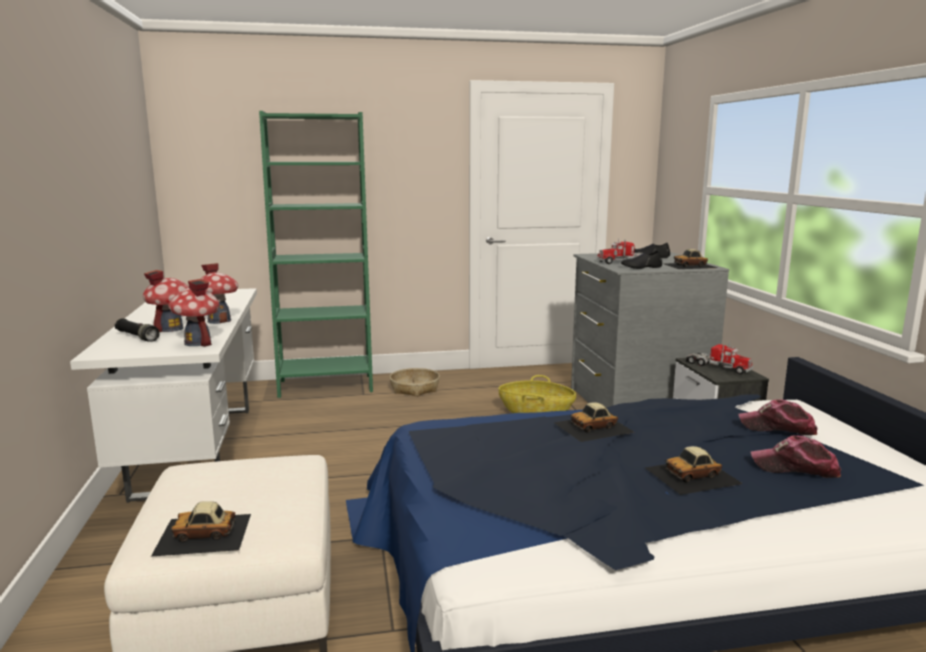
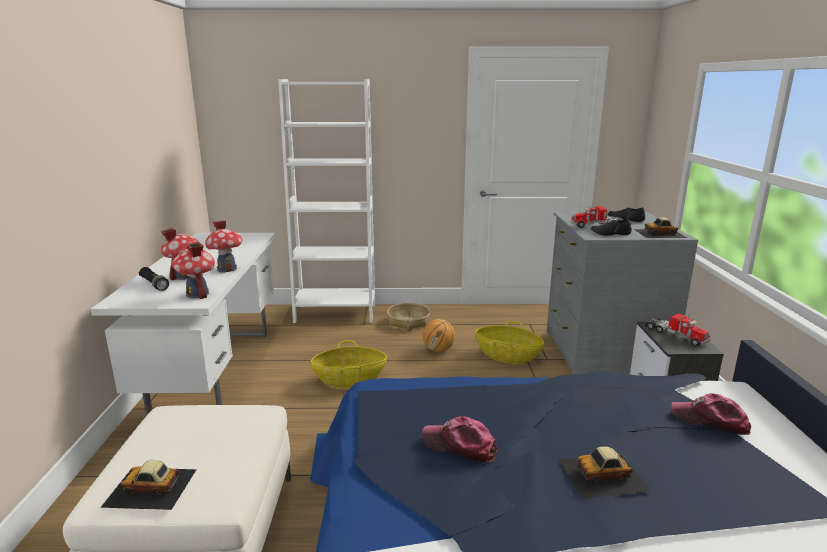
camera: 10 degrees right, 5 degrees up
green bookcase [259,111,373,398] -> white bookcase [278,79,375,323]
toy car [554,402,634,442] -> none
cap [750,436,841,478] -> cap moved to [422,416,498,462]
none -> basket [310,340,387,388]
none -> basketball [422,319,455,352]

